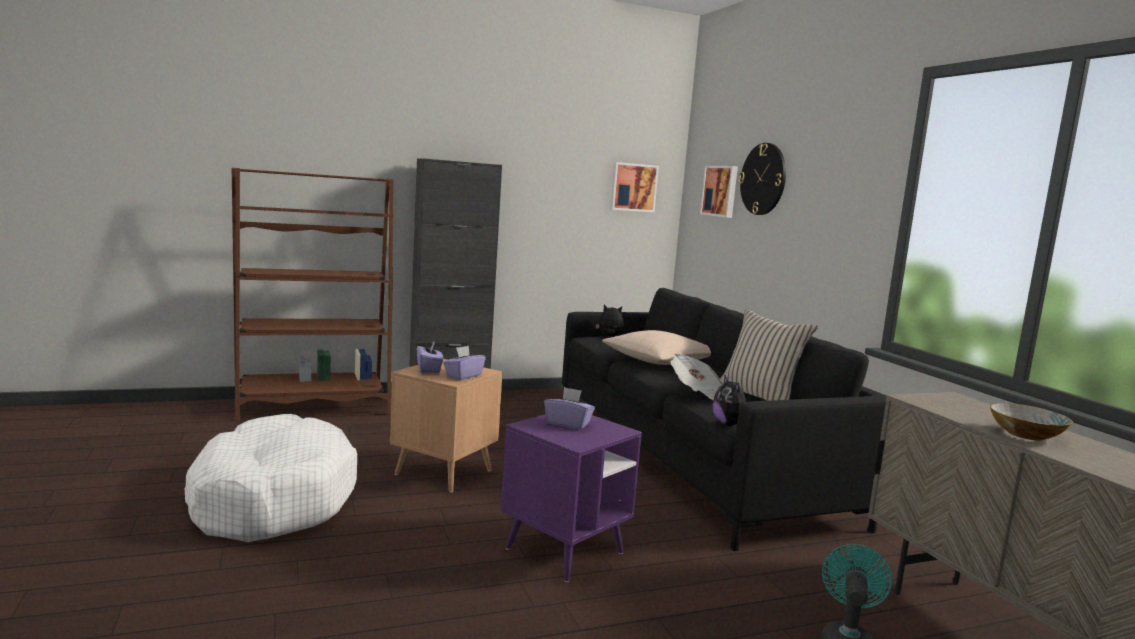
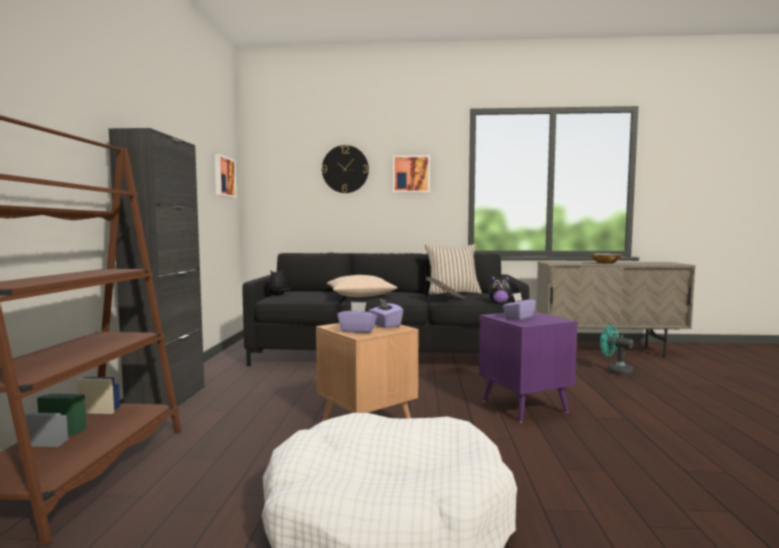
camera: 65 degrees left, 5 degrees down
picture [700,166,738,218] -> picture moved to [393,155,430,193]

